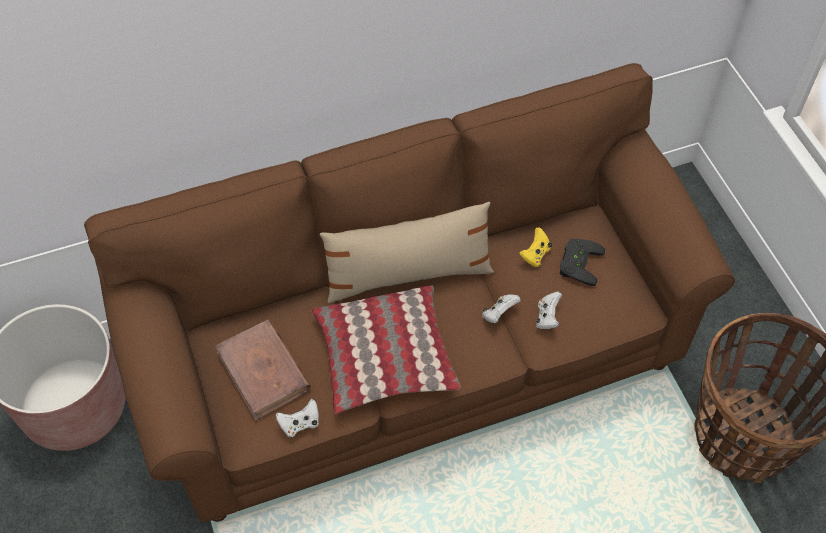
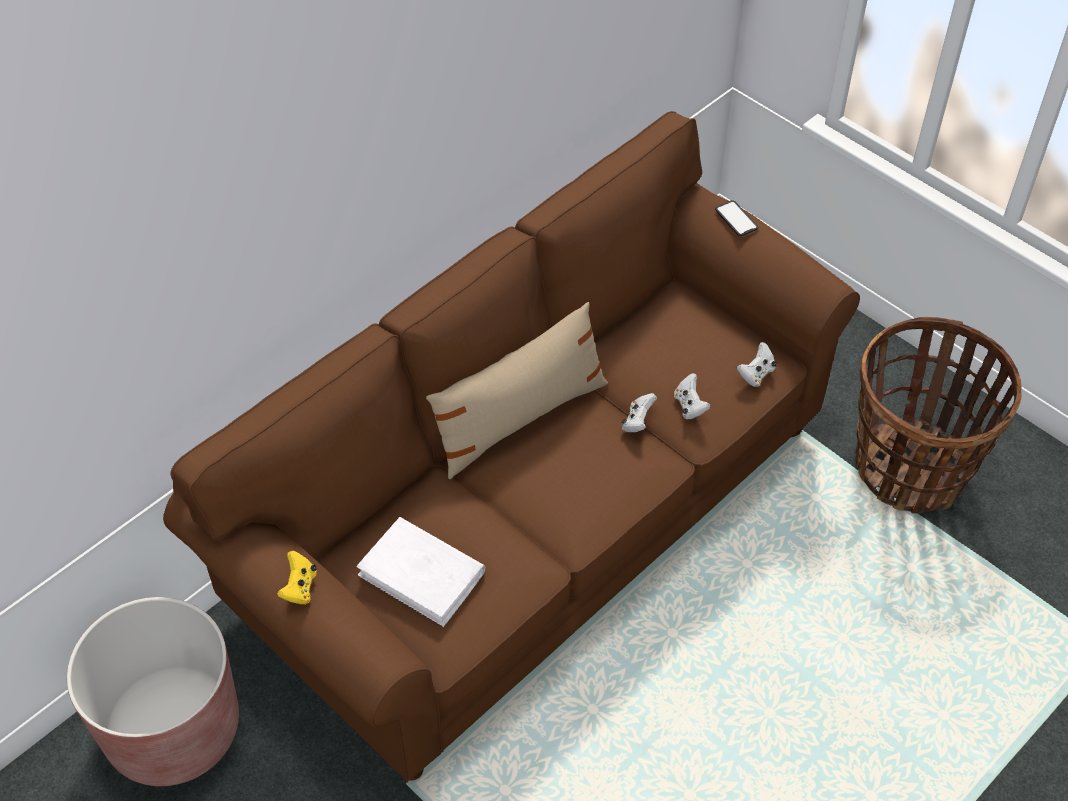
camera: 25 degrees left, 5 degrees down
brown book [215,320,311,421] -> white book [356,517,485,627]
white game controller [276,399,319,437] -> white game controller moved to [737,342,777,387]
pillow [312,285,460,414] -> none
yellow game controller [519,228,552,267] -> yellow game controller moved to [277,551,317,604]
black game controller [559,239,605,286] -> none
none -> phone [715,200,758,236]

